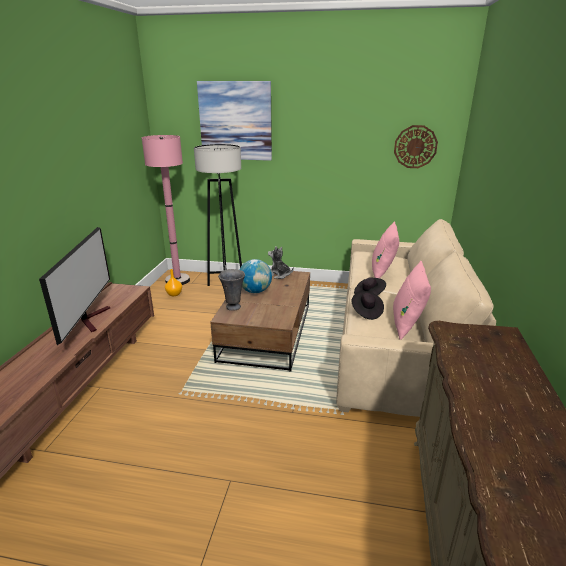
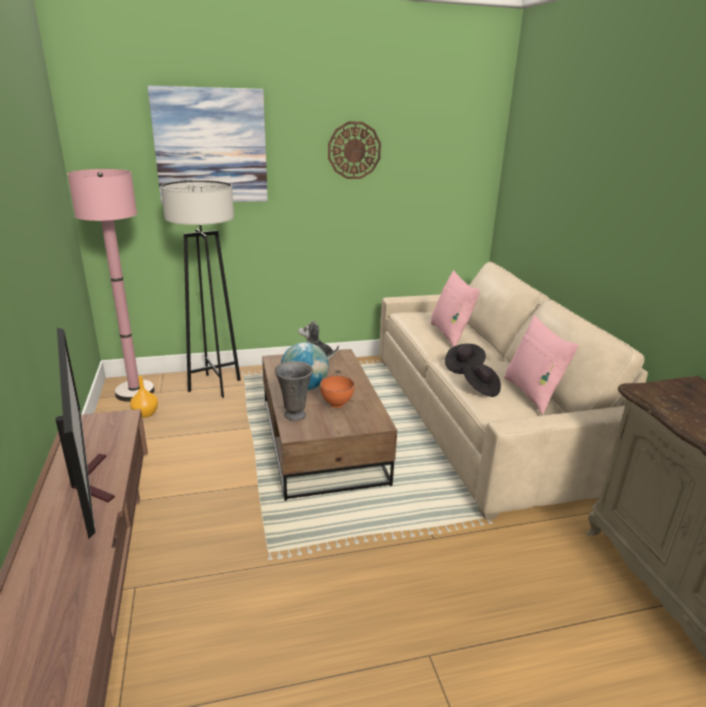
camera: 25 degrees left, 0 degrees up
wall clock [394,125,438,168] -> wall clock moved to [328,121,381,179]
none -> orange bowl [320,376,355,408]

